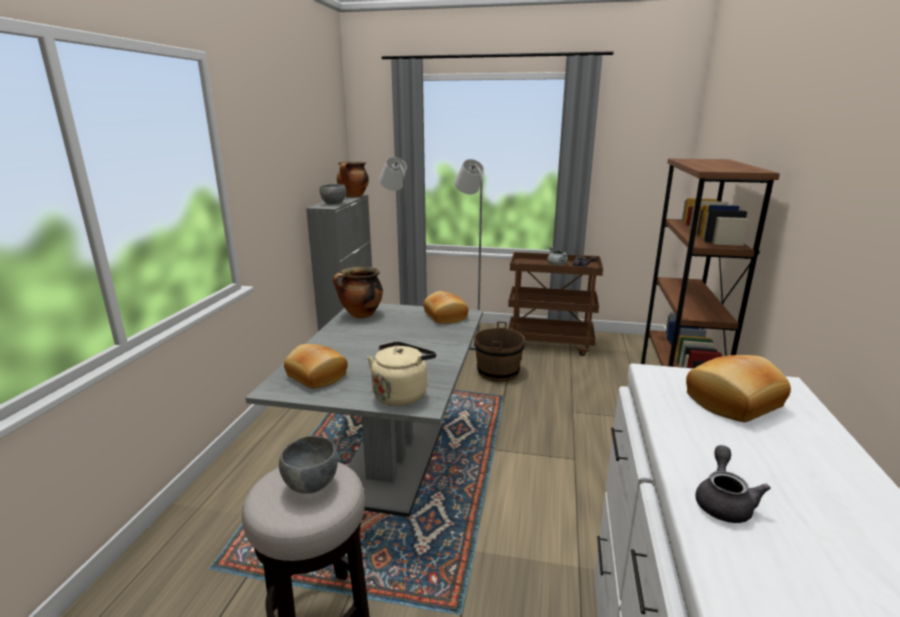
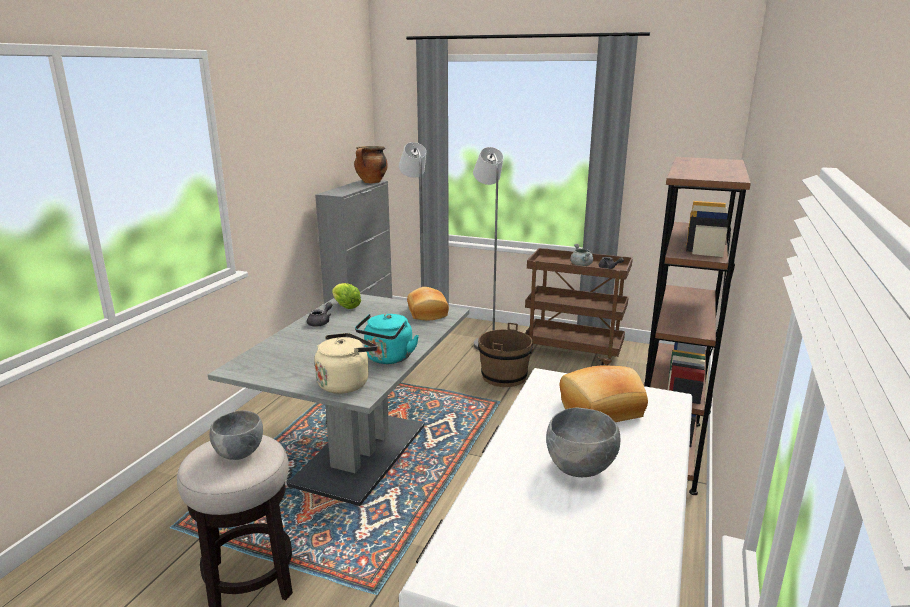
camera: 10 degrees right, 0 degrees up
bread [284,344,348,389] -> none
grey bowl [320,184,346,204] -> grey bowl moved to [546,407,620,477]
cooking pot [333,267,383,318] -> lettuce [332,283,361,309]
grey teapot [695,445,771,523] -> grey teapot moved to [307,302,332,327]
none -> turquoise kettle [355,314,419,364]

